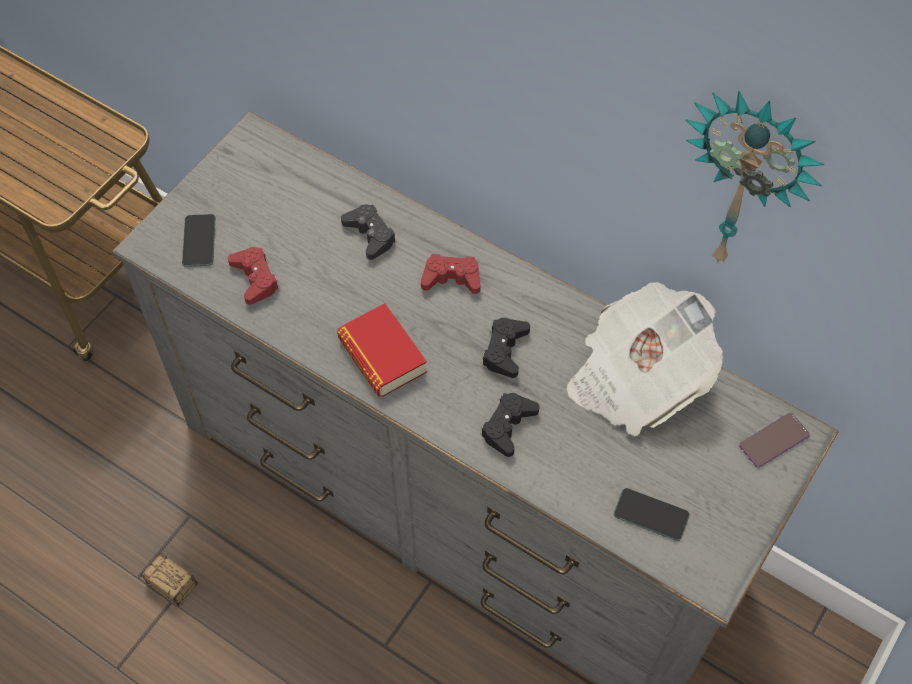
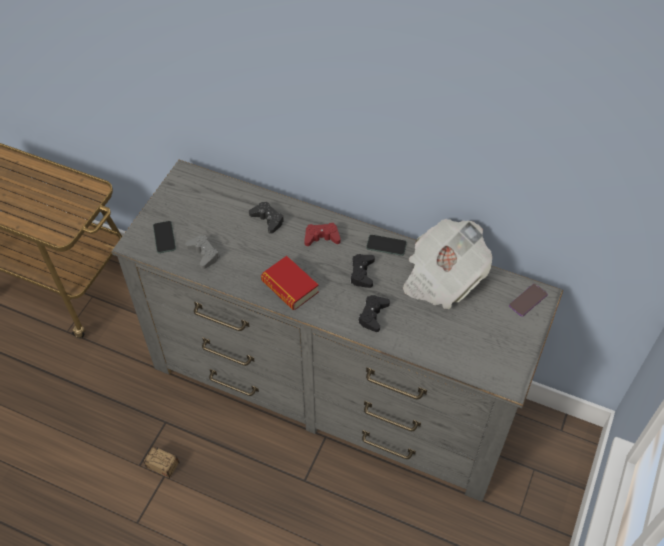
camera: 10 degrees left, 5 degrees down
red game controller [228,247,280,305] -> grey game controller [185,235,220,269]
phone [614,488,690,541] -> phone moved to [366,235,407,256]
wall clock [686,91,824,264] -> none

